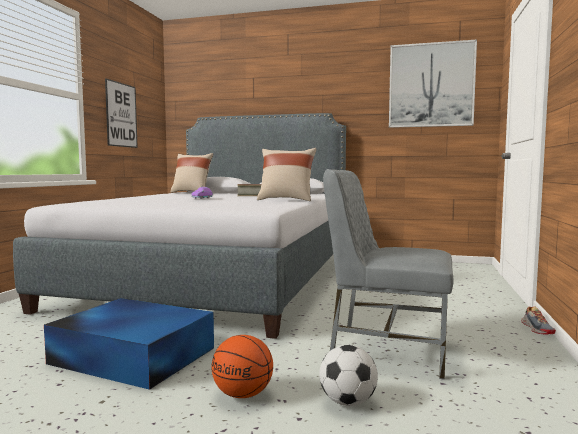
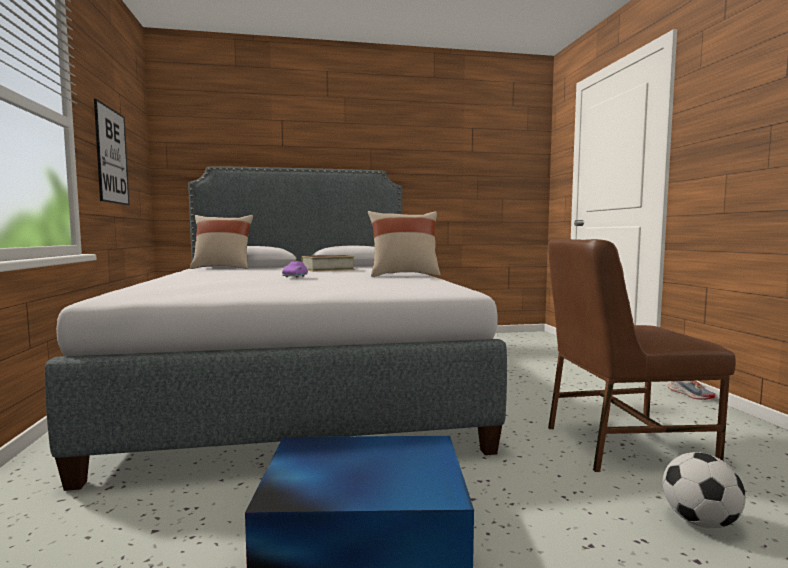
camera: 25 degrees left, 0 degrees up
basketball [212,335,273,398] -> none
grey chair [323,169,453,380] -> brown chair [548,239,736,472]
picture [389,40,477,128] -> none

